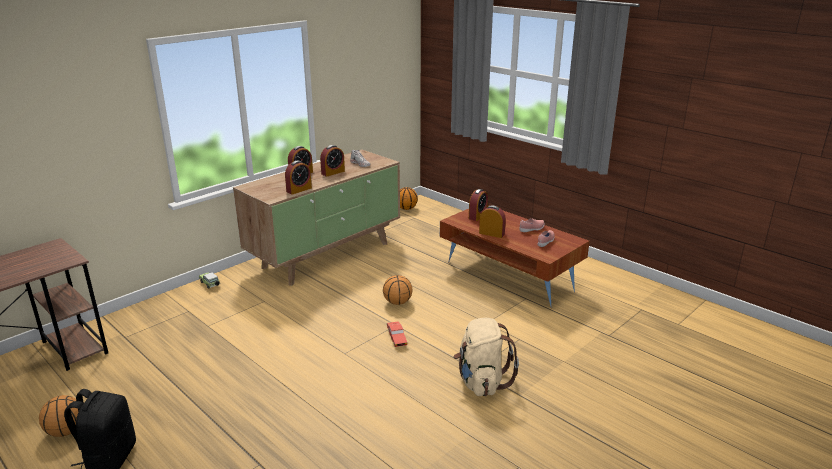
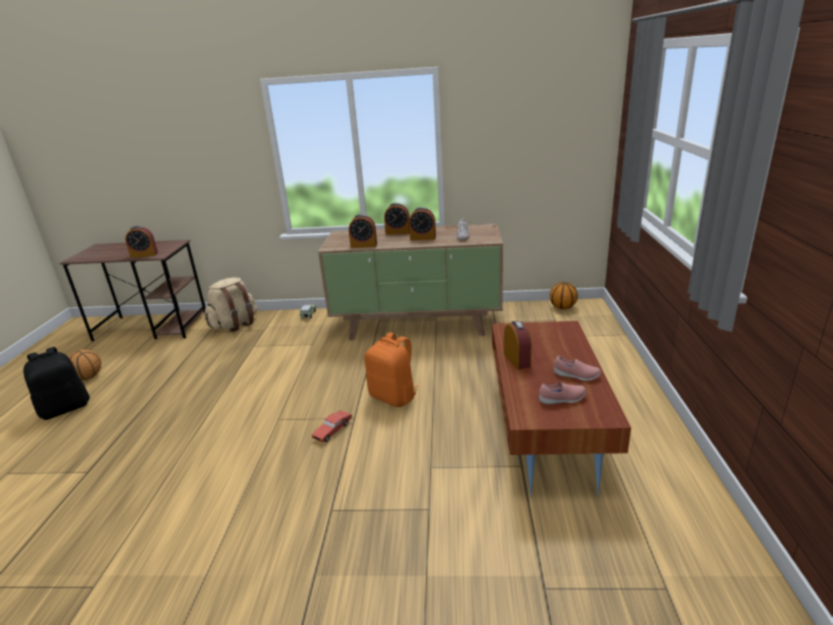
camera: 50 degrees right, 0 degrees up
basketball [383,275,412,305] -> orange backpack [364,332,419,407]
beige backpack [454,318,519,396] -> beige backpack moved to [205,277,258,332]
alarm clock [469,189,488,221] -> alarm clock moved to [125,226,158,258]

